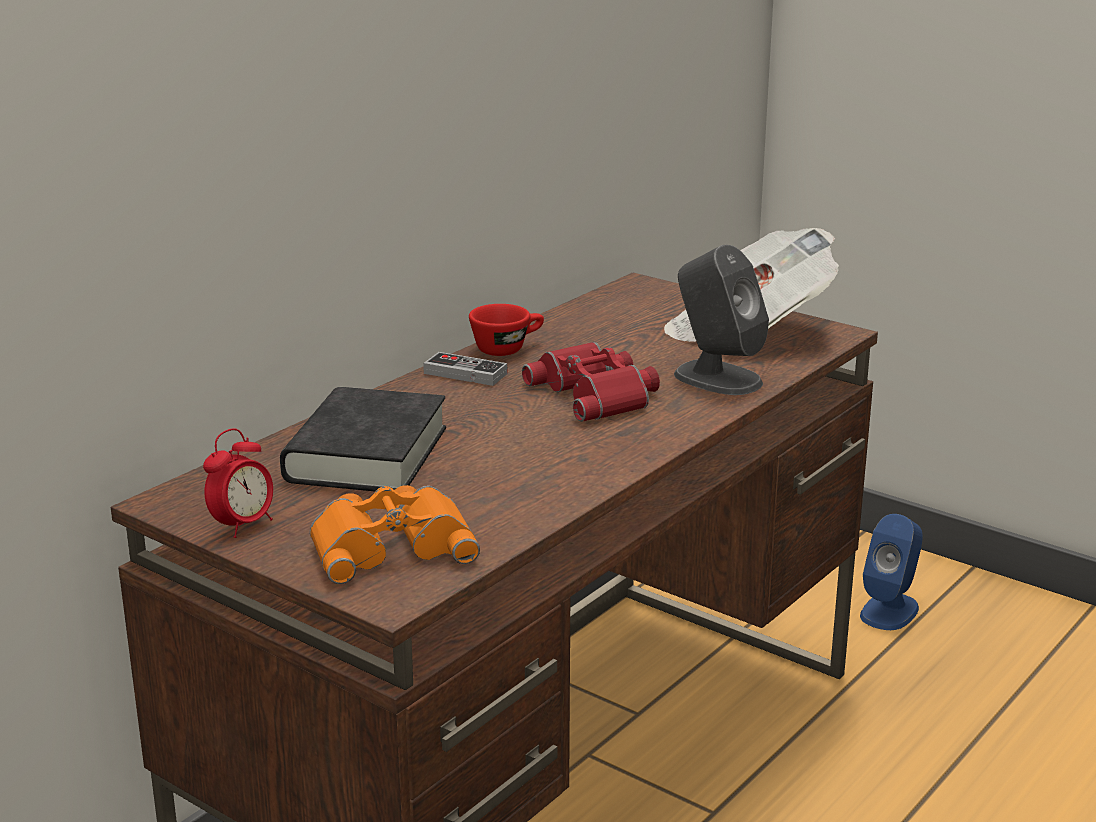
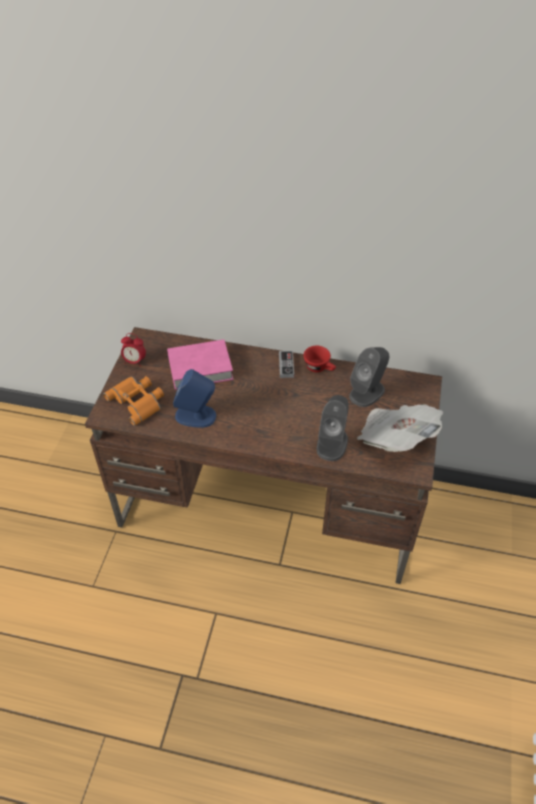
camera: 65 degrees right, 25 degrees up
black book [280,387,446,491] -> pink book [167,339,233,390]
red binoculars [522,342,660,422] -> none
blue speaker [860,514,923,630] -> blue speaker moved to [173,369,216,428]
none -> grey speaker [349,347,389,407]

